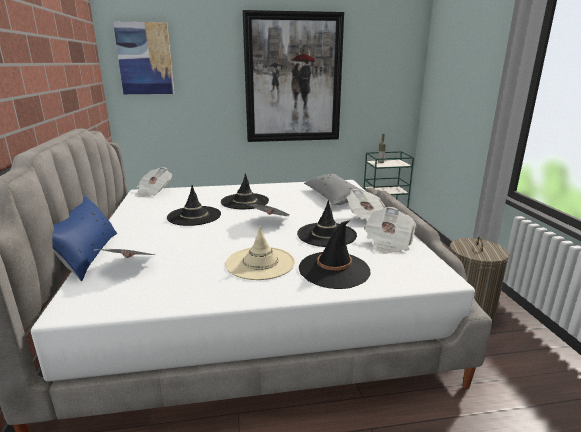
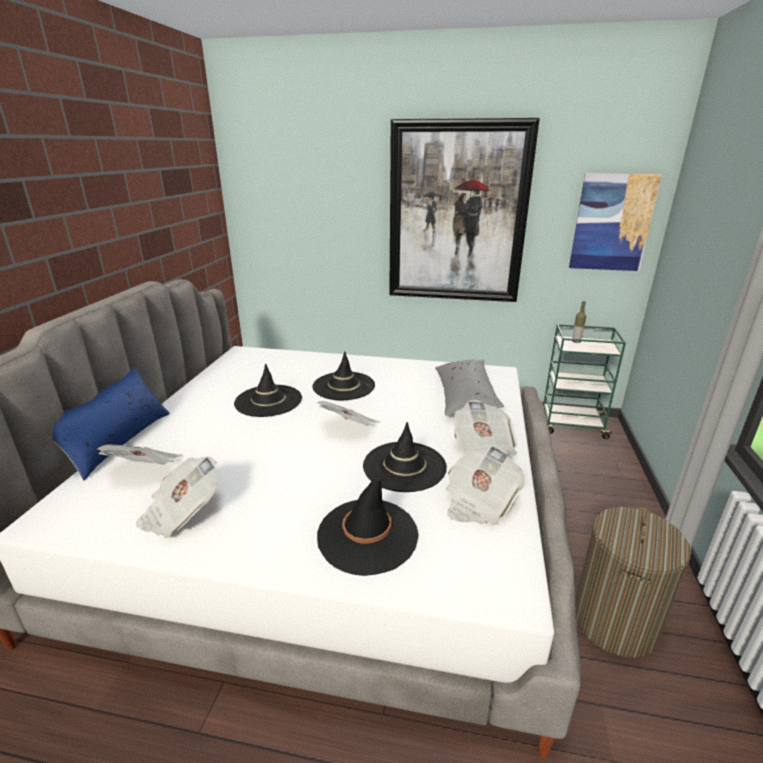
camera: 20 degrees right, 5 degrees up
picture [113,22,174,94] -> picture moved to [569,173,662,271]
newspaper [134,167,172,197] -> newspaper moved to [136,457,218,538]
beige hat [225,225,295,280] -> none

